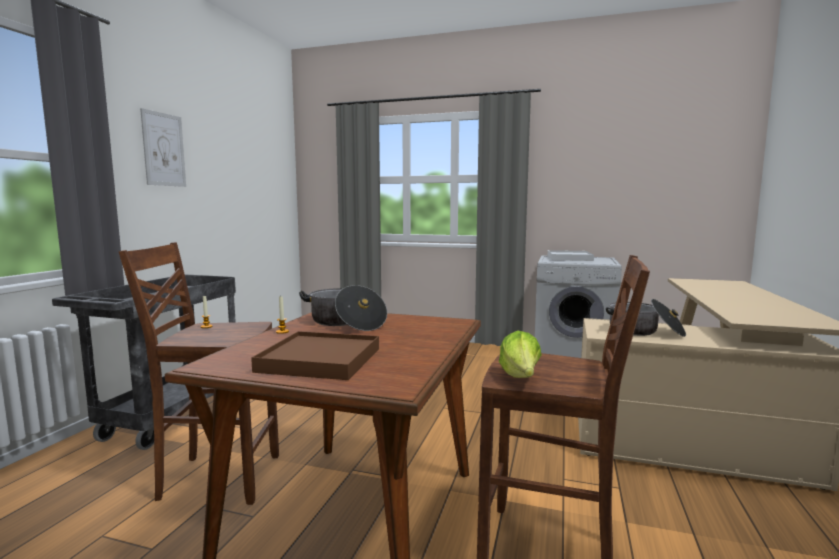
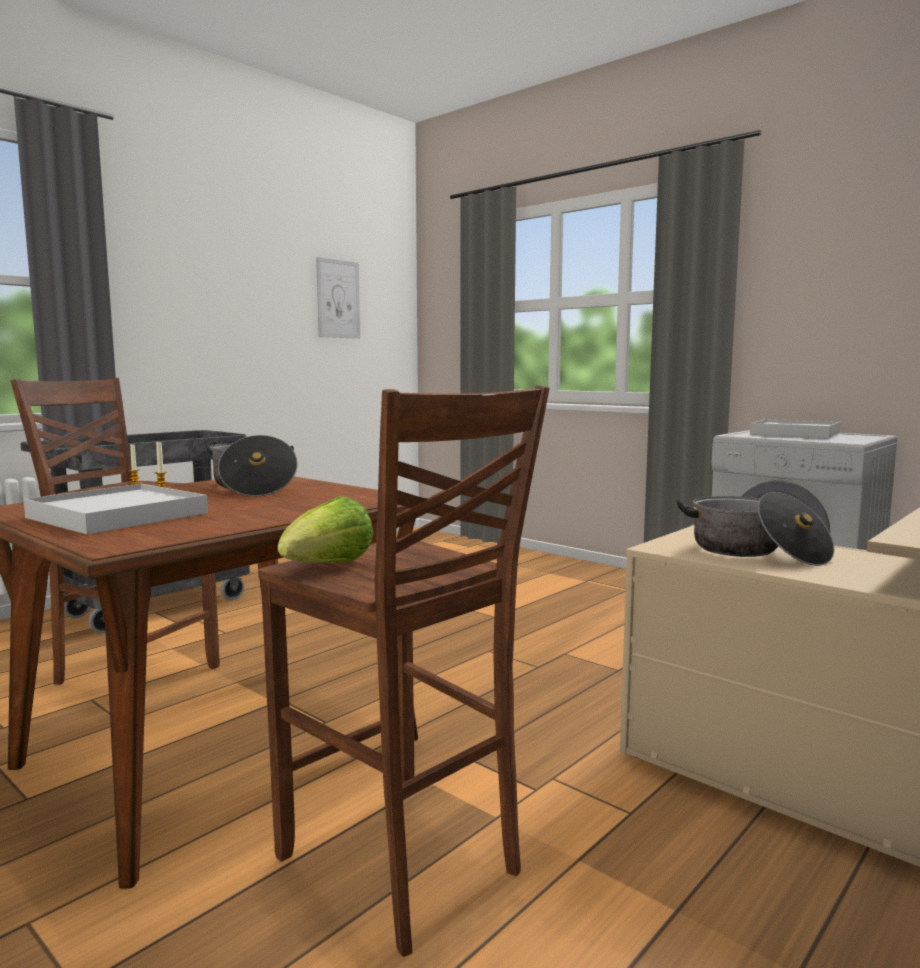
camera: 25 degrees right, 0 degrees up
picture [140,108,186,187] -> picture moved to [316,257,360,339]
brown tray [251,331,379,380] -> white tray [23,484,208,535]

